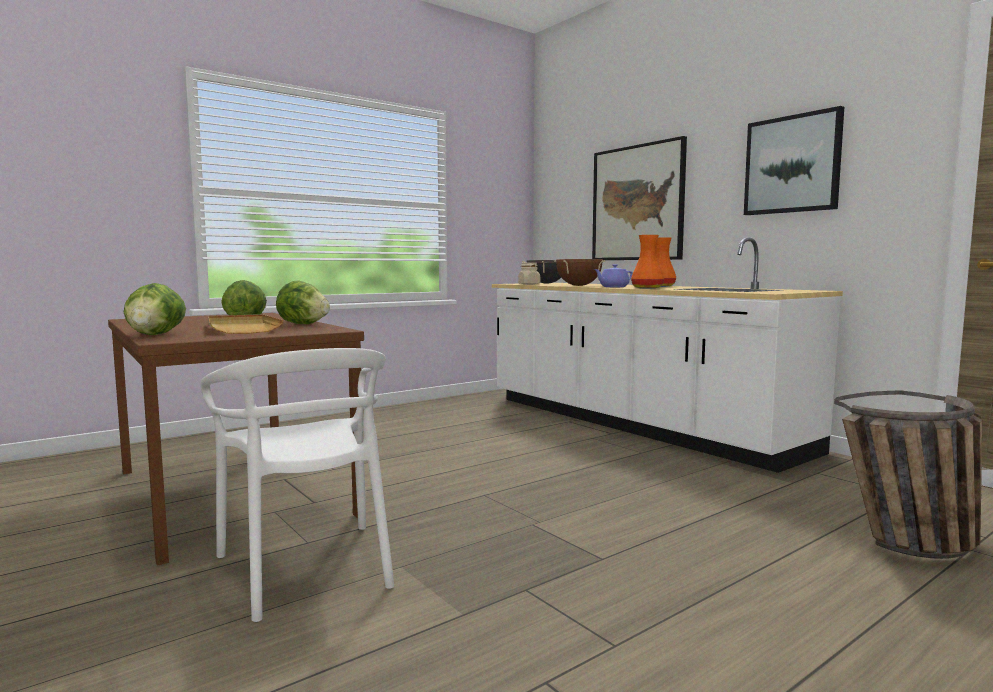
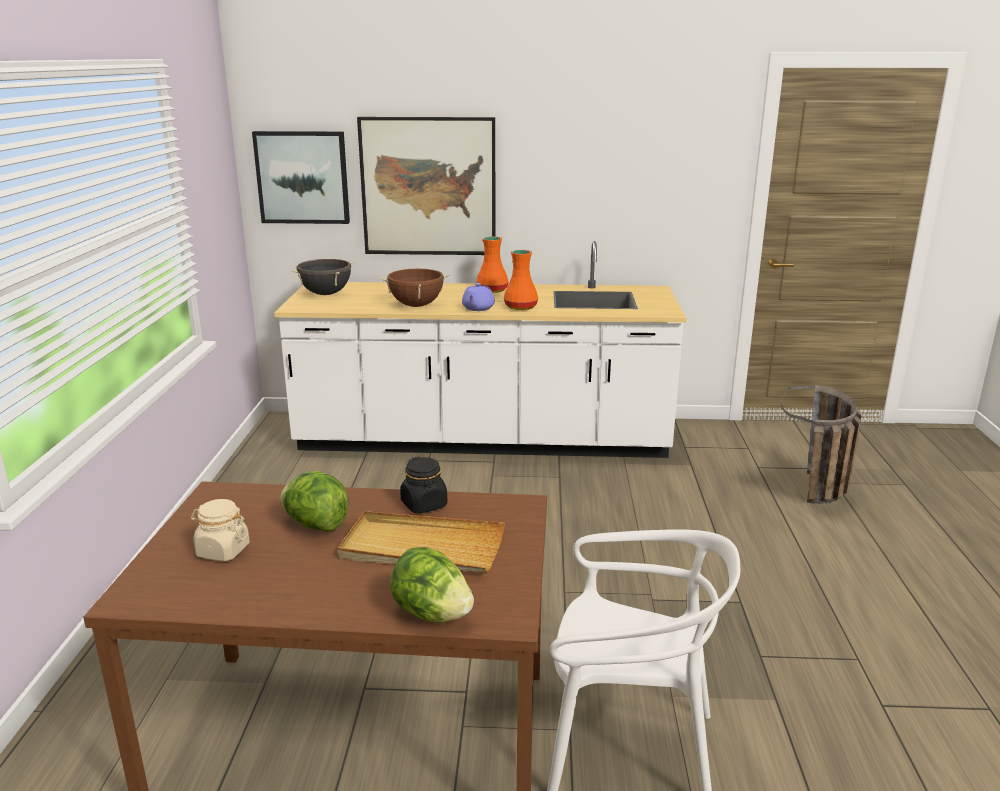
camera: 50 degrees left, 15 degrees up
lettuce [276,281,330,324] -> black jar [400,457,447,514]
beige jar [518,263,540,285] -> beige jar moved to [191,499,250,561]
picture [744,106,844,215] -> picture moved to [252,131,350,224]

